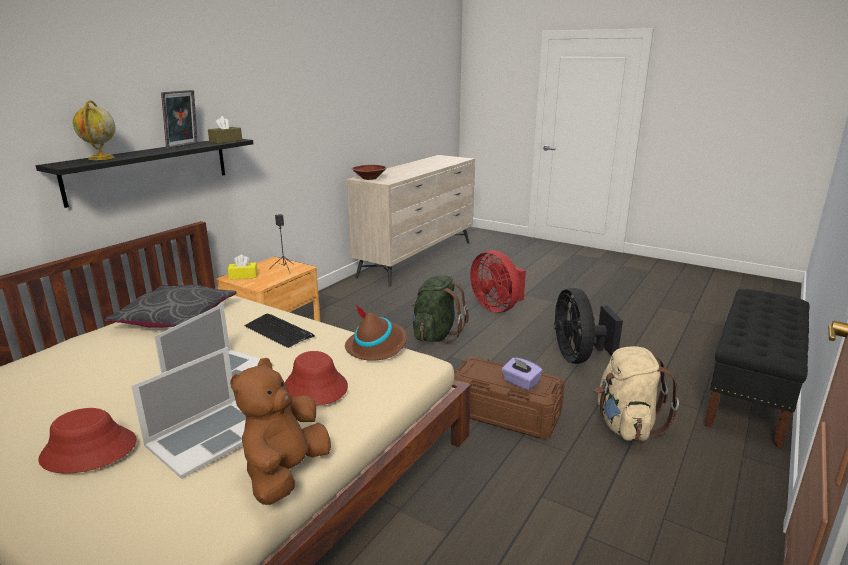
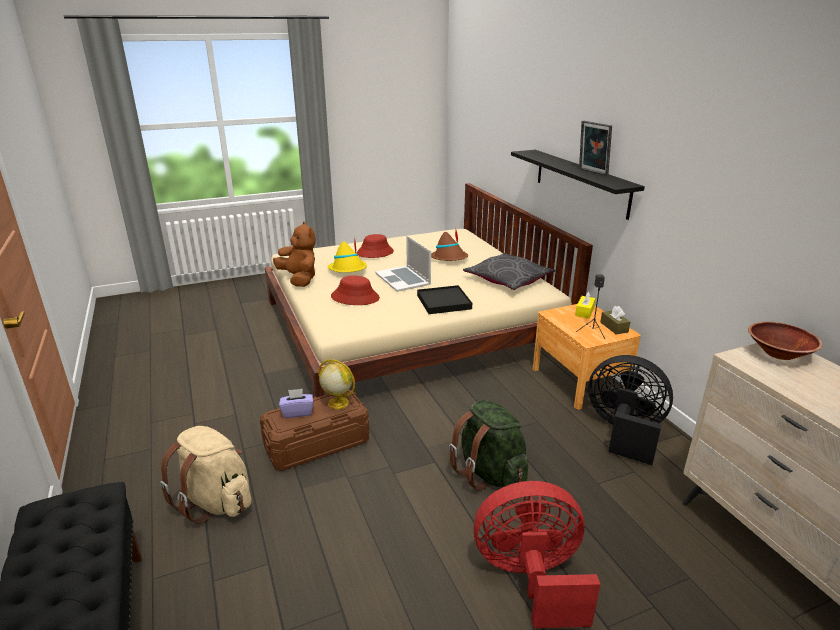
camera: 125 degrees right, 5 degrees up
globe [73,100,115,160] -> globe moved to [318,359,355,409]
laptop [131,347,246,479] -> yellow hat [328,241,367,273]
brown tissue box [208,116,242,144] -> brown tissue box moved to [600,306,630,335]
keyboard [244,314,315,348] -> black tray [417,285,472,314]
brown hat [345,304,407,361] -> brown hat moved to [431,230,468,261]
black fan [554,288,623,364] -> black fan moved to [588,355,673,465]

